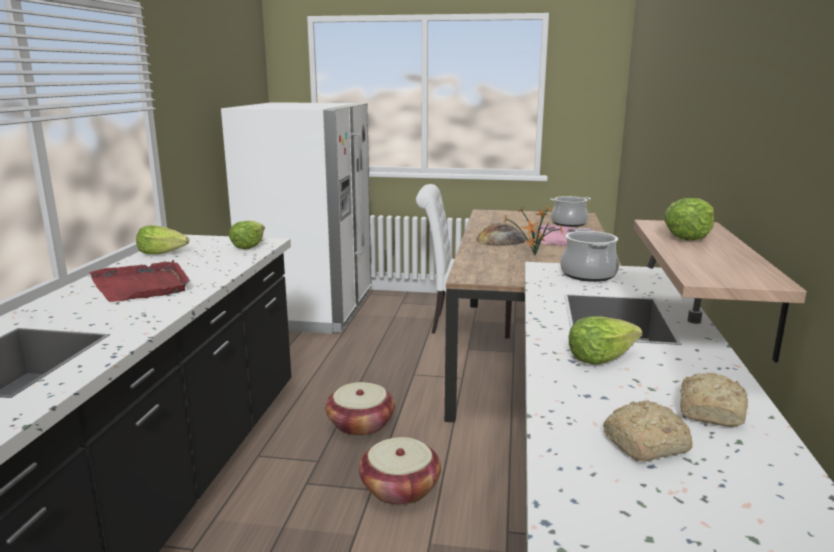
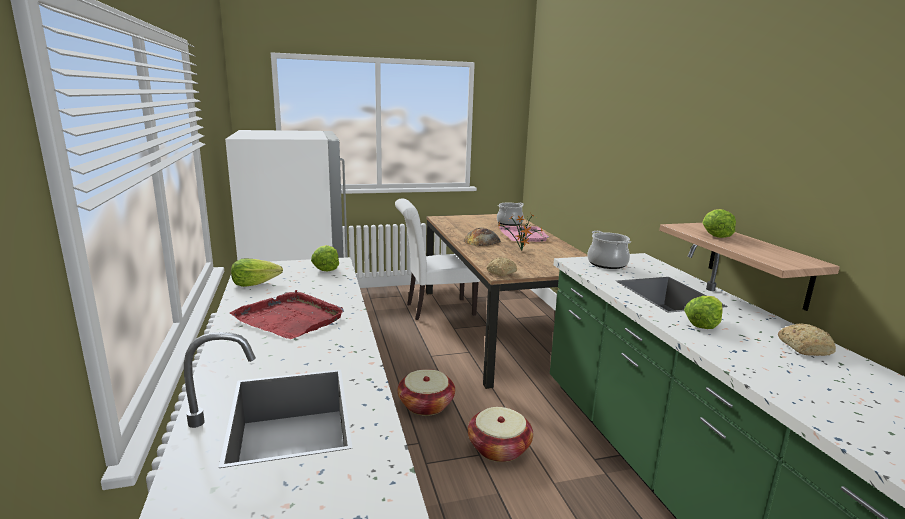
camera: 25 degrees left, 0 degrees up
bread [603,400,693,462] -> bread moved to [487,257,517,276]

